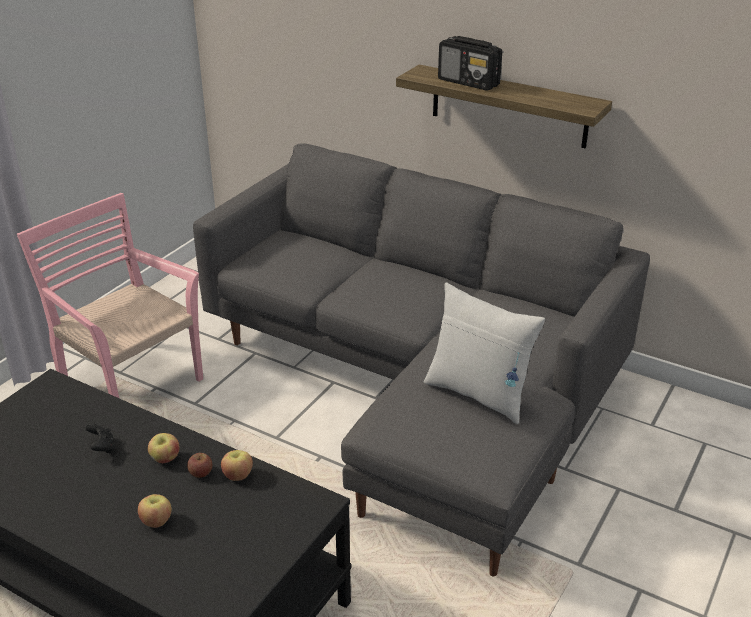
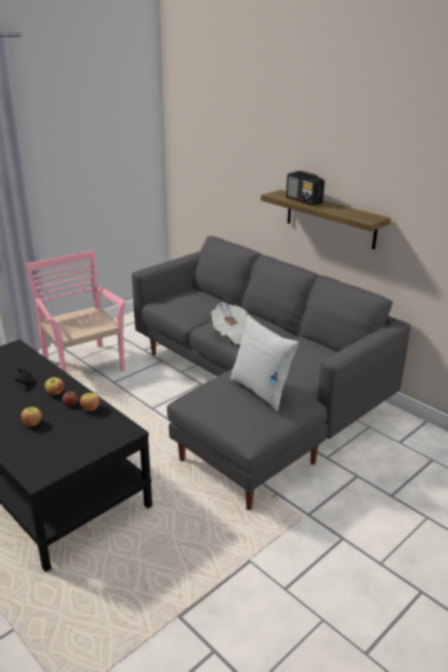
camera: 15 degrees right, 5 degrees down
none -> newspaper [211,302,248,345]

